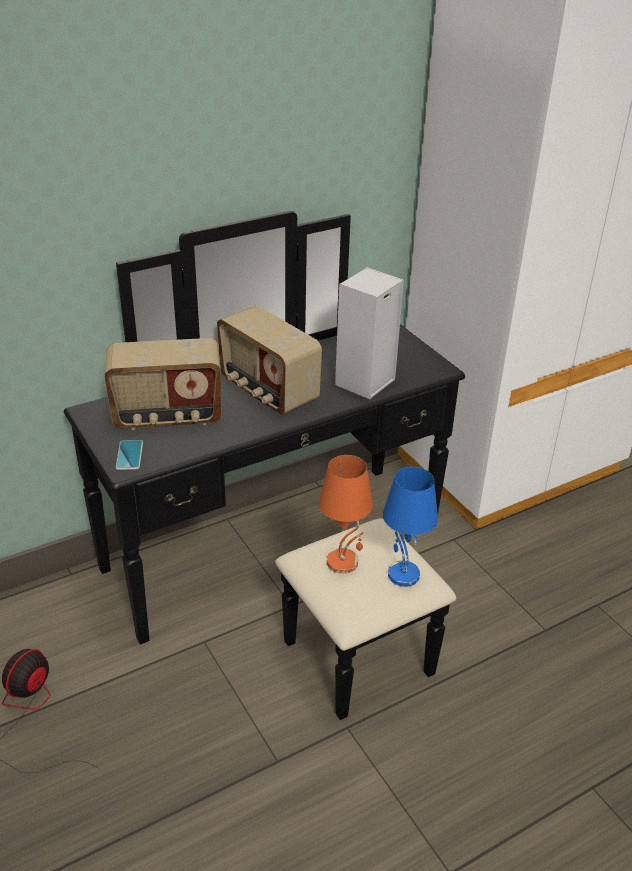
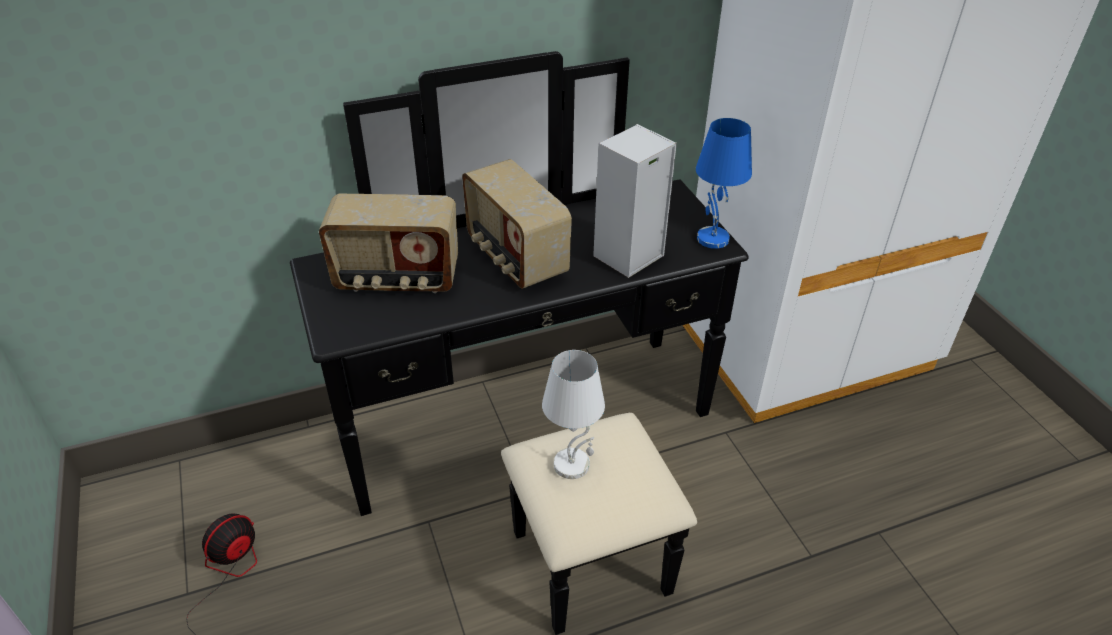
camera: 10 degrees right, 5 degrees up
phone [116,440,143,470] -> none
orange table lamp [319,455,373,574] -> white table lamp [542,350,605,479]
blue table lamp [383,467,438,587] -> blue table lamp moved to [696,118,752,249]

